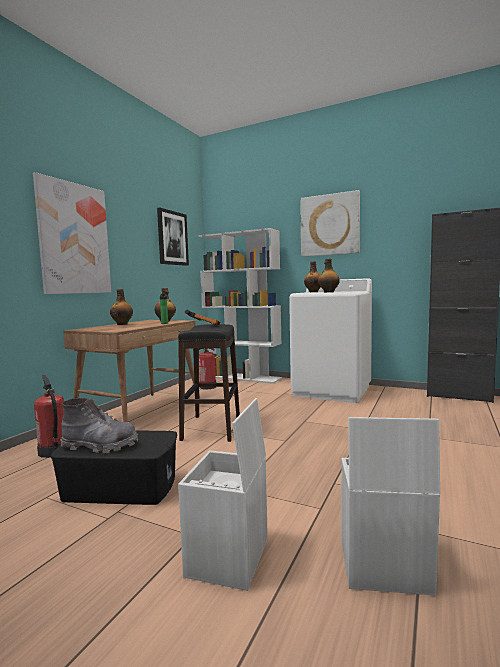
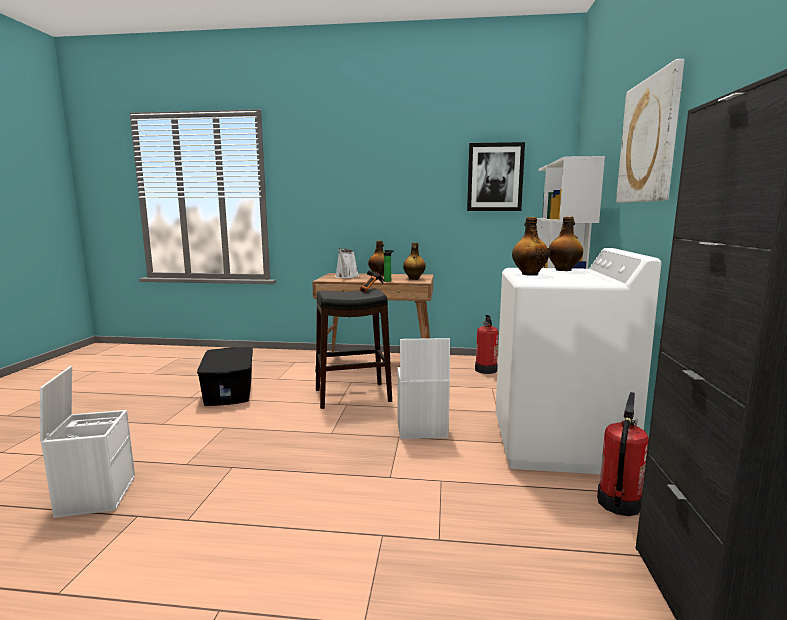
camera: 70 degrees right, 5 degrees up
picture [33,172,111,294] -> none
fire extinguisher [34,375,64,458] -> fire extinguisher moved to [597,392,649,516]
grey boot [60,398,138,453] -> none
white storage box [178,398,268,591] -> white storage box moved to [397,338,450,439]
none -> white watering can [335,248,359,278]

